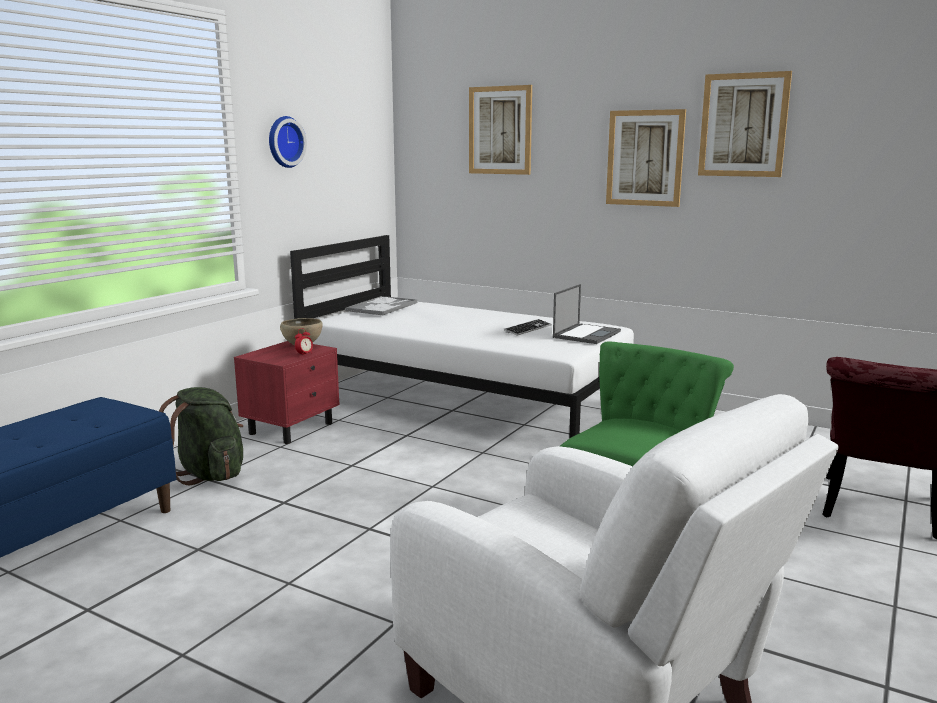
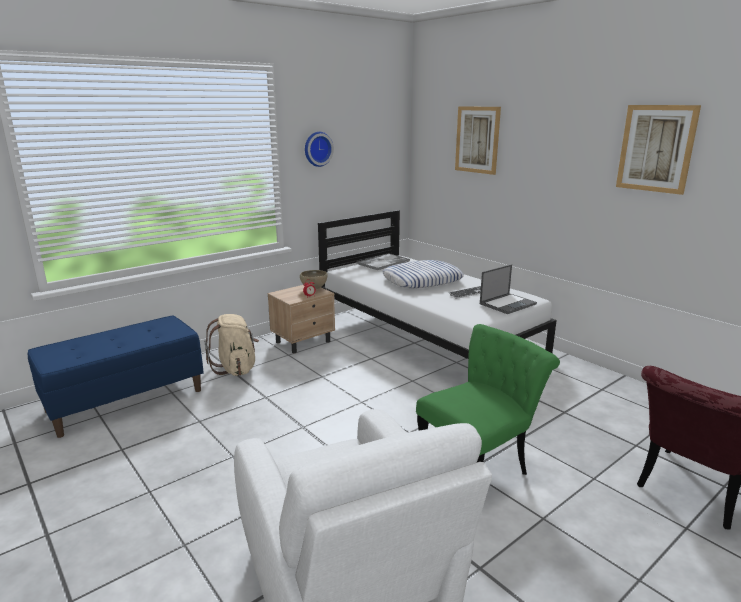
camera: 20 degrees right, 5 degrees up
green backpack [159,387,243,485] -> beige backpack [205,314,259,376]
red nightstand [234,341,340,444] -> beige nightstand [268,285,335,353]
picture [606,109,686,207] -> none
none -> pillow [383,260,464,288]

